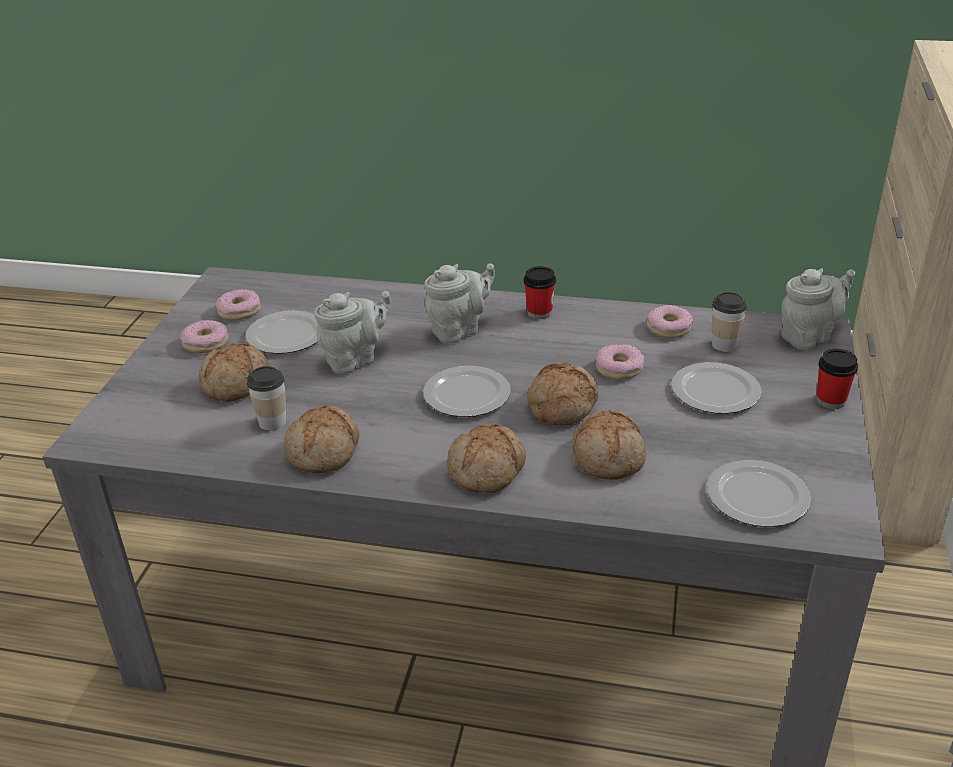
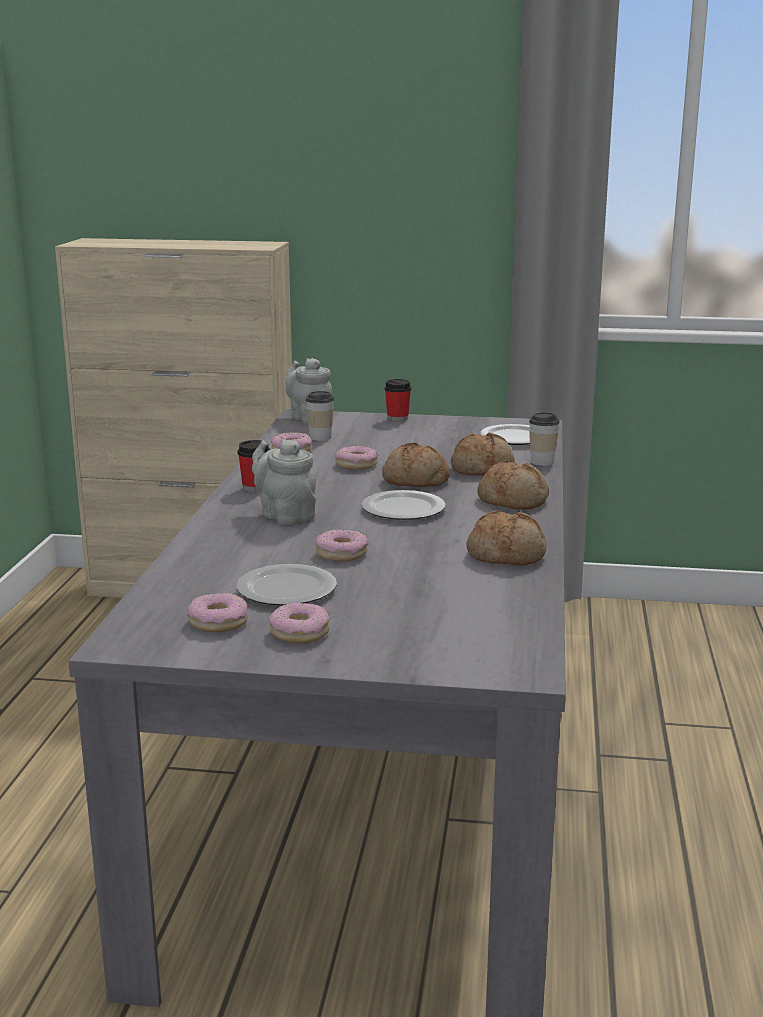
camera: 95 degrees left, 15 degrees down
bread [199,343,270,402] -> none
cup [247,366,286,431] -> cup moved to [529,412,560,466]
grey teapot [314,291,392,374] -> donut [315,529,368,561]
plate [671,362,761,414] -> none

